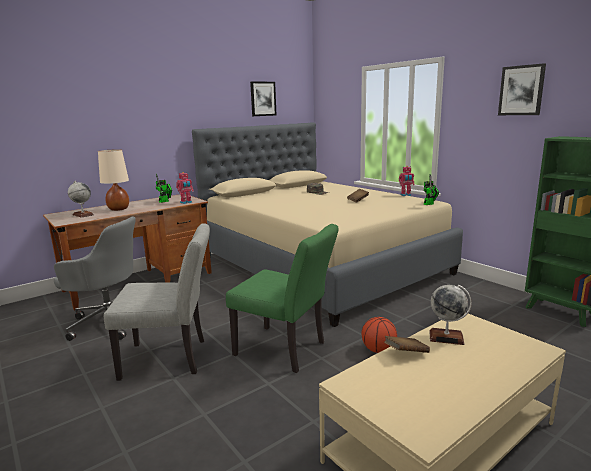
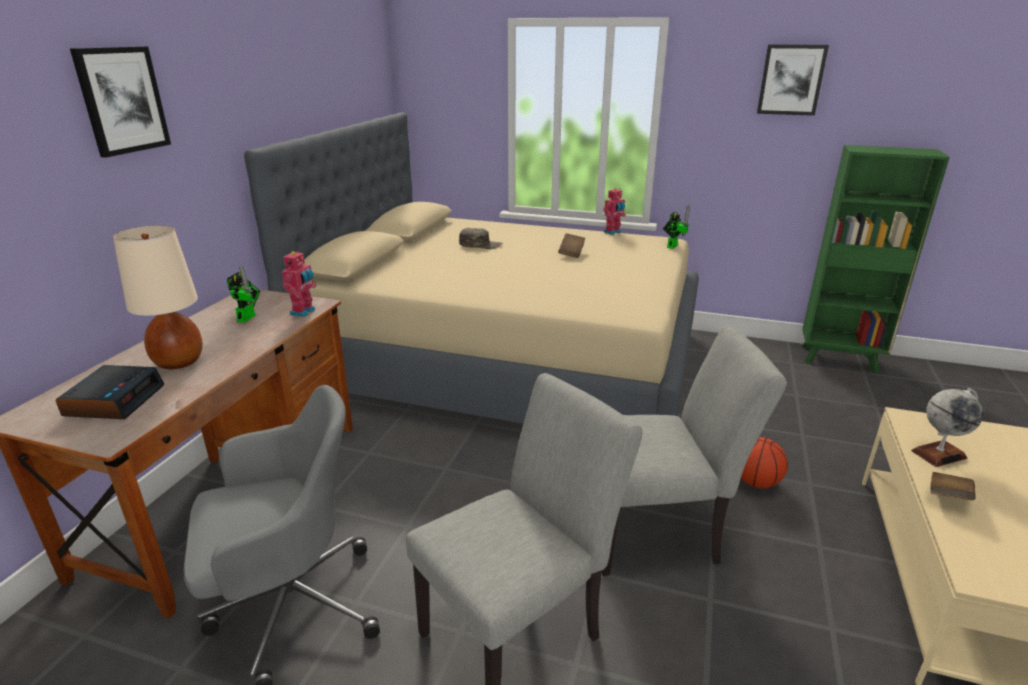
camera: 35 degrees left, 10 degrees up
globe [68,181,94,218] -> alarm clock [55,365,164,419]
green chair [226,224,339,373] -> grey chair [602,325,787,576]
picture [250,81,277,116] -> picture moved to [70,46,171,158]

